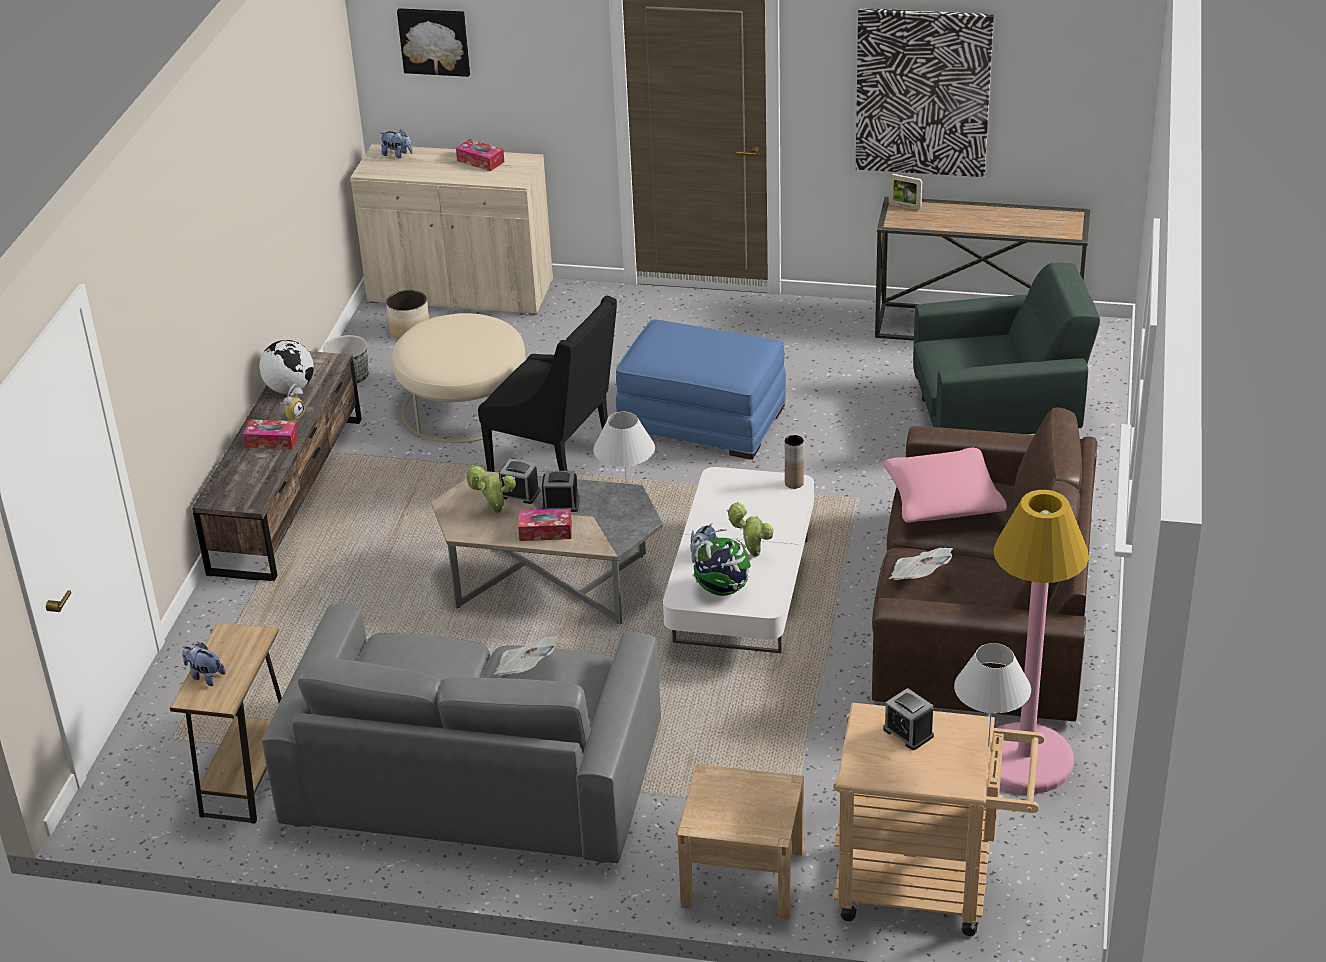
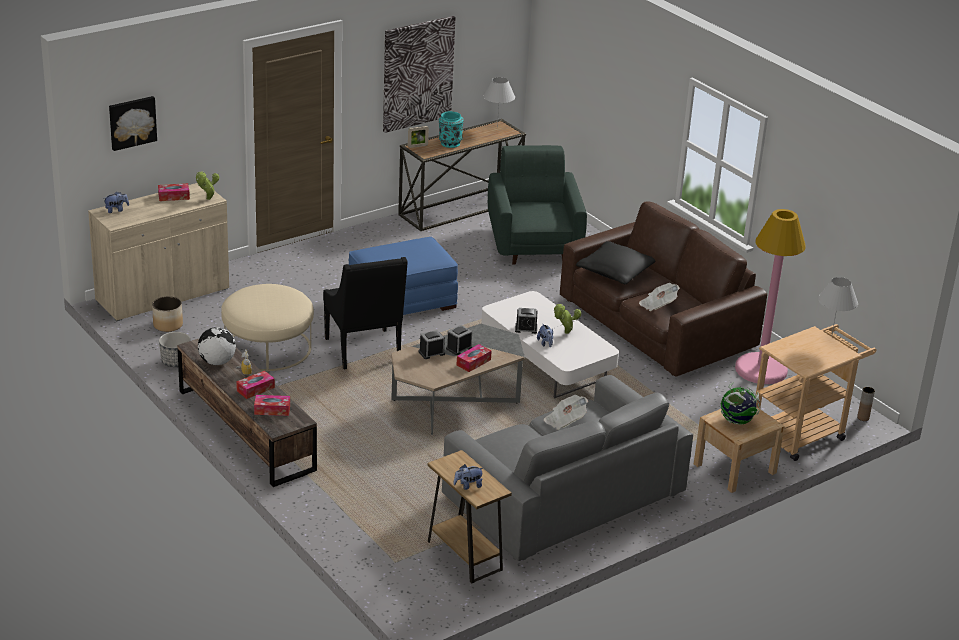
camera: 50 degrees left, 5 degrees down
potted plant [465,465,516,513] -> potted plant moved to [196,171,219,200]
black armchair [478,296,617,472] -> black armchair turned 90 degrees clockwise [323,257,407,370]
white table lamp [593,412,655,501] -> white table lamp moved to [483,77,515,127]
globe [693,529,751,596] -> globe moved to [720,383,760,424]
brown vase [785,435,804,489] -> brown vase moved to [857,387,875,421]
pink pillow [883,448,1007,523] -> black pillow [576,241,655,284]
alarm clock [883,688,934,750] -> alarm clock moved to [515,308,537,334]
green armchair [913,262,1100,434] -> green armchair turned 45 degrees counterclockwise [488,145,587,265]
none -> tissue box [254,395,290,416]
none -> turquoise vase [439,111,464,148]

